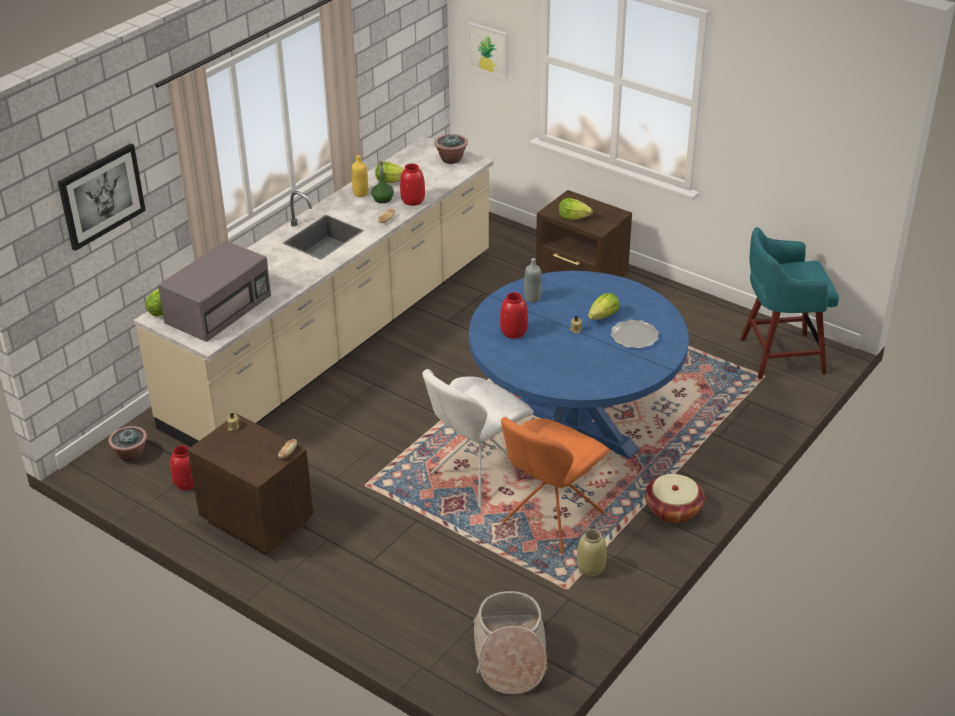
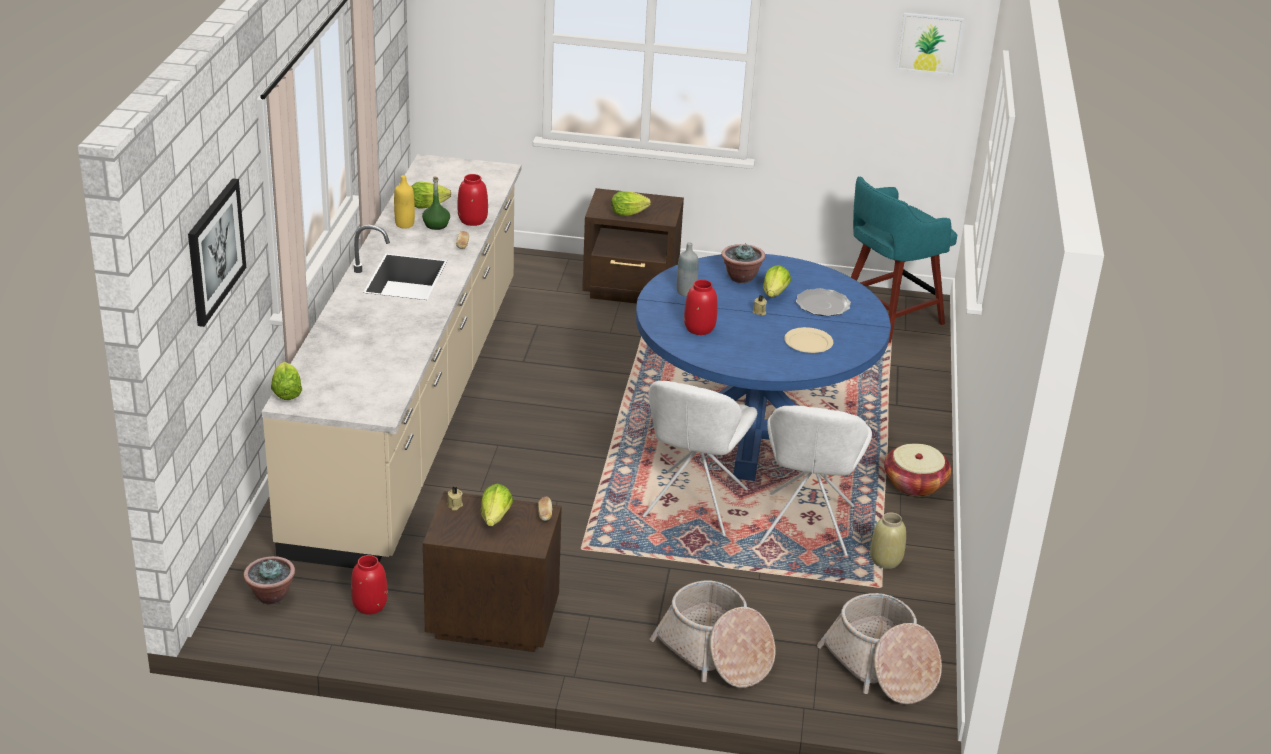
camera: 30 degrees left, 5 degrees down
grey microwave [158,240,271,342] -> none
potted plant [434,134,468,164] -> potted plant moved to [721,244,765,283]
picture [468,22,508,78] -> picture moved to [897,13,964,75]
orange chair [501,417,610,554] -> white chair [760,405,872,556]
none -> lettuce [481,484,513,526]
none -> basket [650,581,775,688]
none -> beige plate [784,327,833,353]

